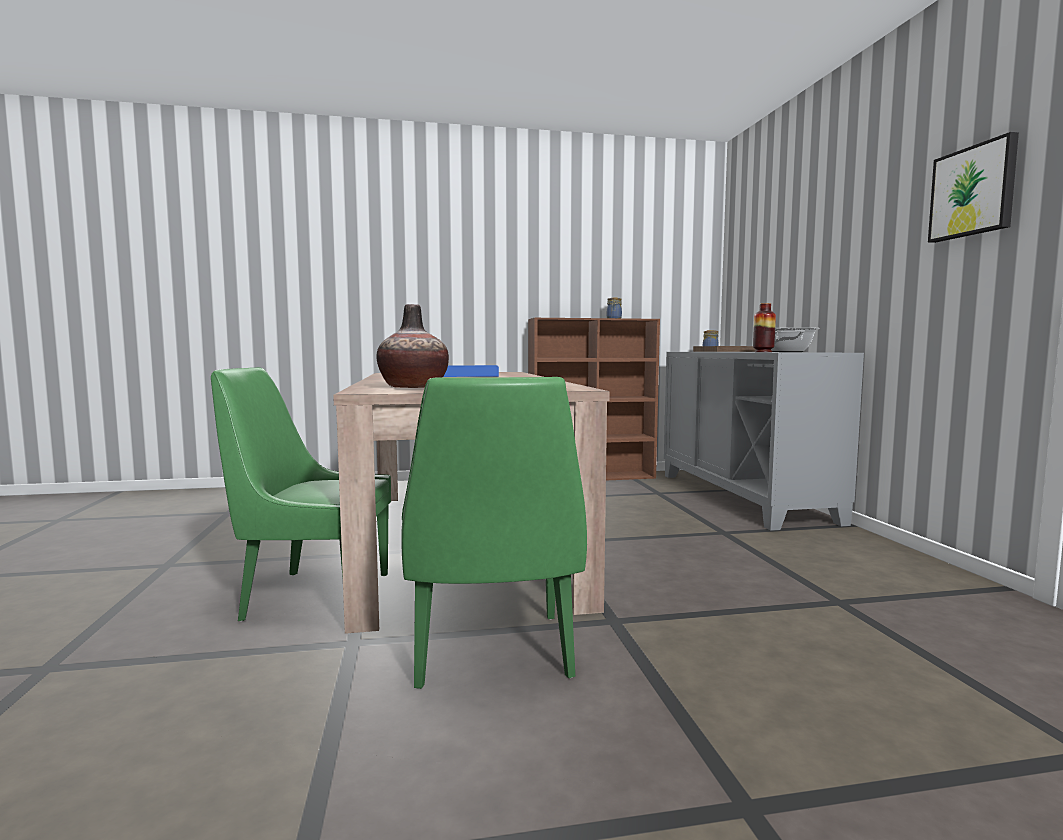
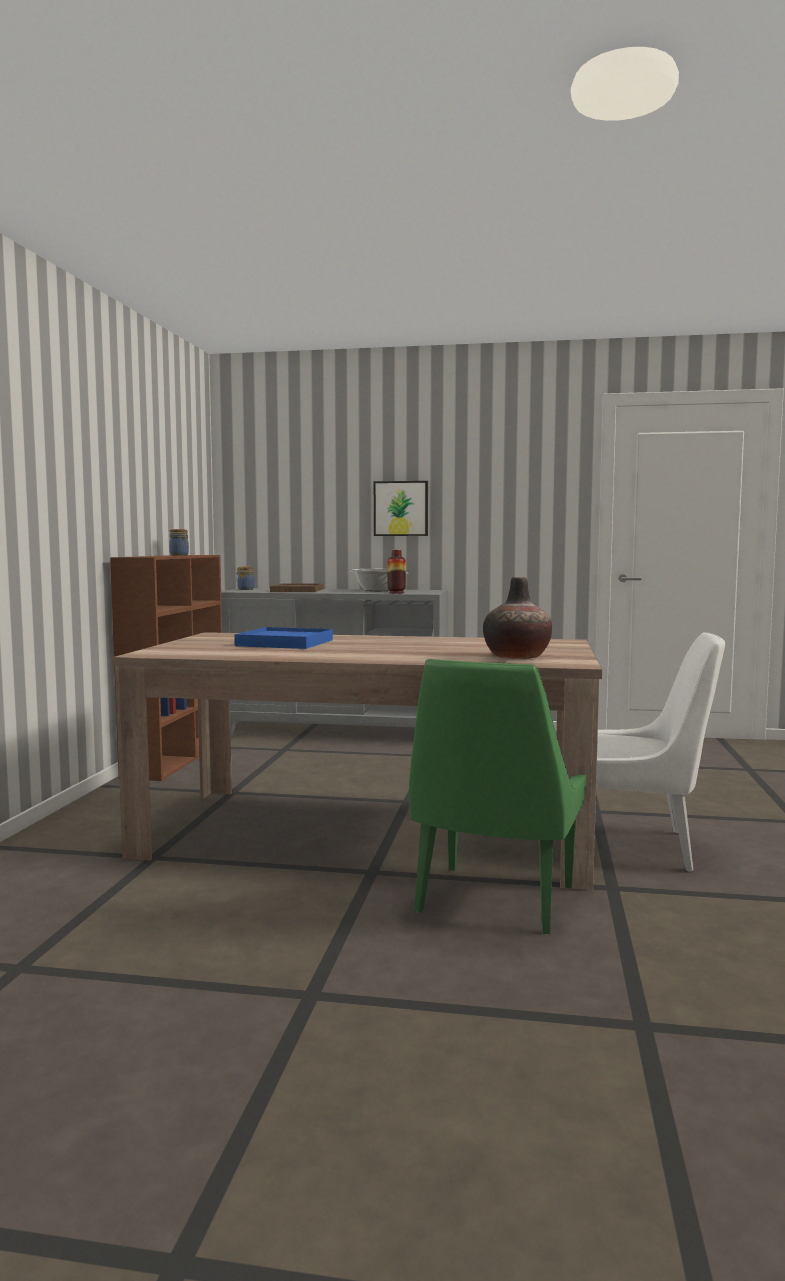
camera: 70 degrees left, 0 degrees up
green chair [401,377,587,689] -> white chair [596,632,725,872]
picture [928,132,1019,243] -> picture moved to [374,481,428,536]

